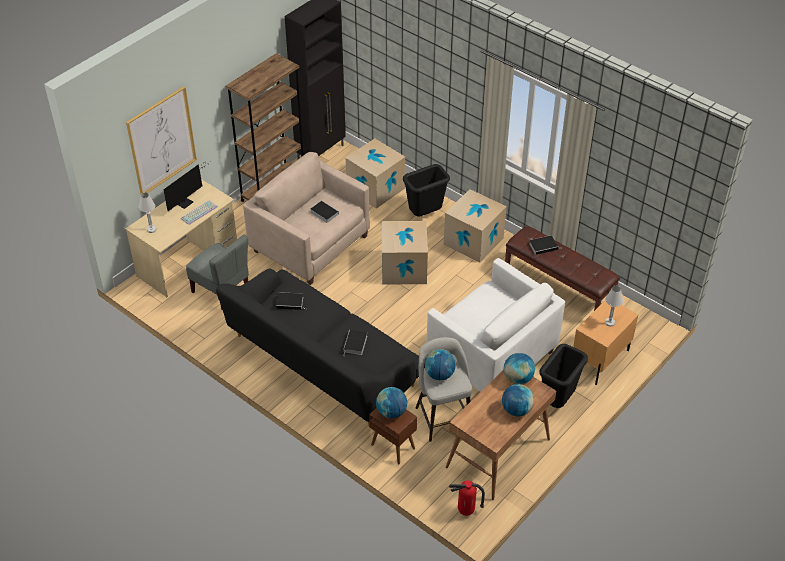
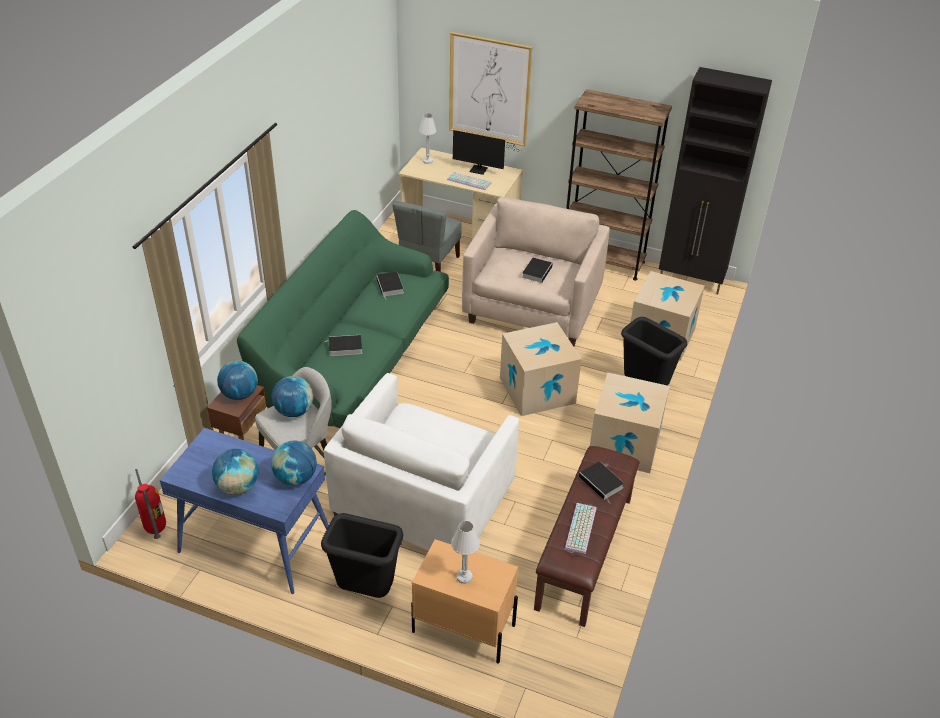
camera: 70 degrees right, 5 degrees down
black sofa [216,268,425,426] -> green sofa [237,210,449,428]
brown desk [445,370,556,500] -> blue desk [160,428,329,594]
none -> keyboard [565,503,597,554]

